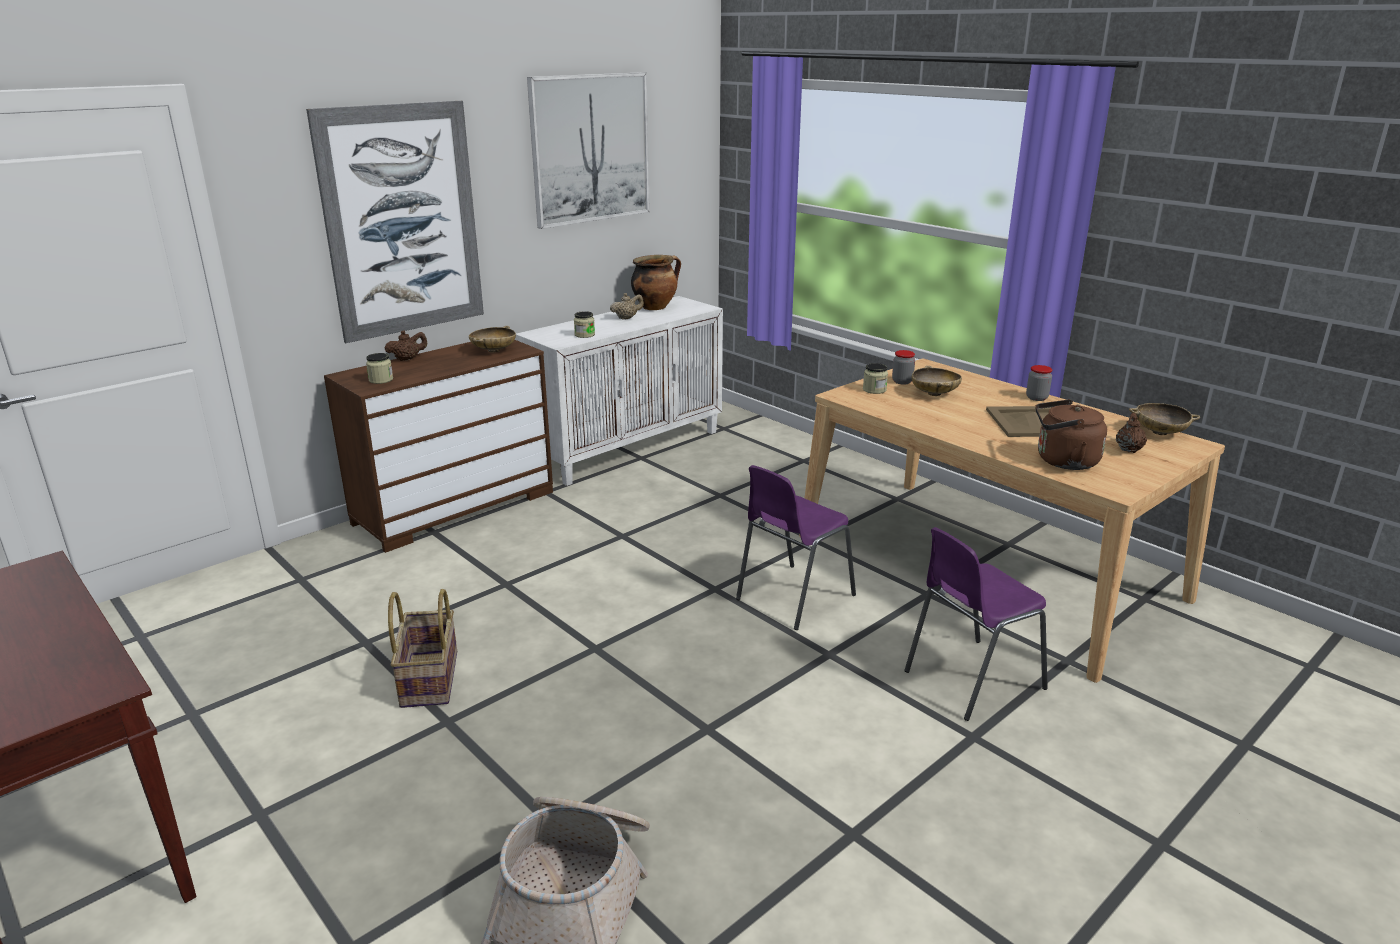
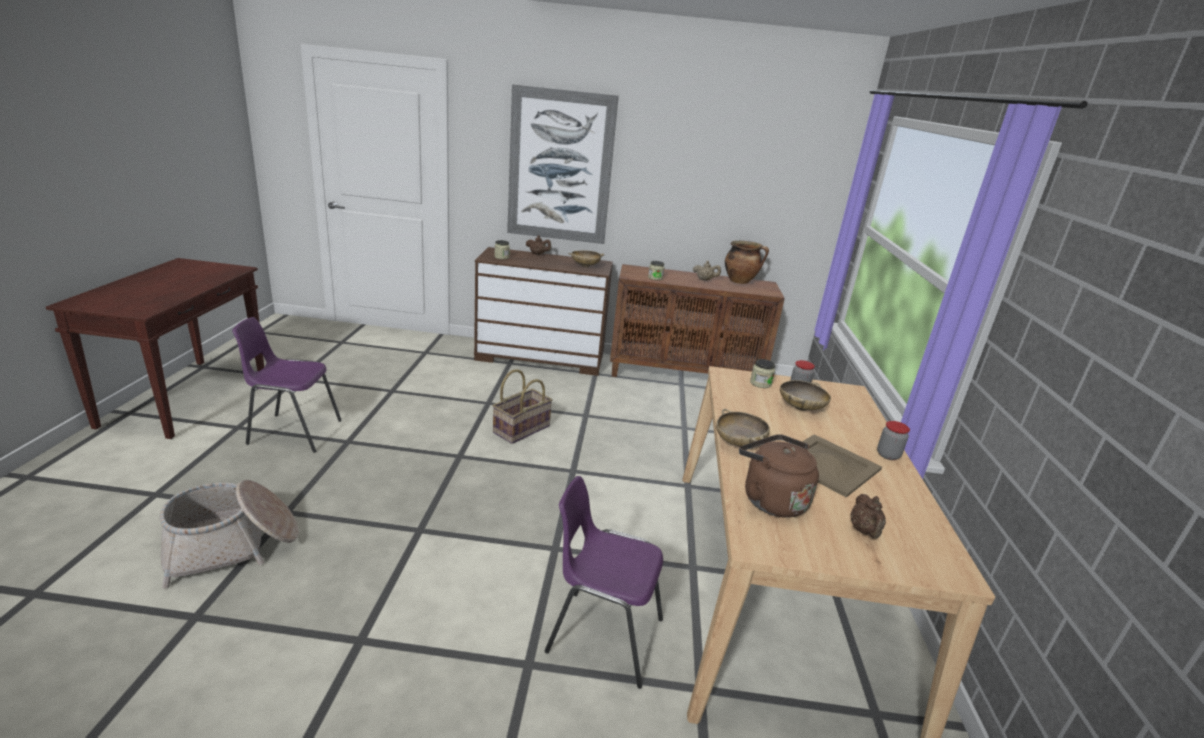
camera: 45 degrees right, 0 degrees up
basket [388,589,457,708] -> basket moved to [493,369,553,444]
white cabinet [515,296,723,486] -> brown cabinet [610,264,785,377]
picture [527,72,650,229] -> none
purple chair [736,465,856,630] -> purple chair moved to [232,317,342,453]
brown teapot [1116,413,1147,453] -> brown teapot turned 120 degrees clockwise [850,494,886,539]
beige bowl [1129,403,1200,435] -> beige bowl moved to [716,409,770,447]

